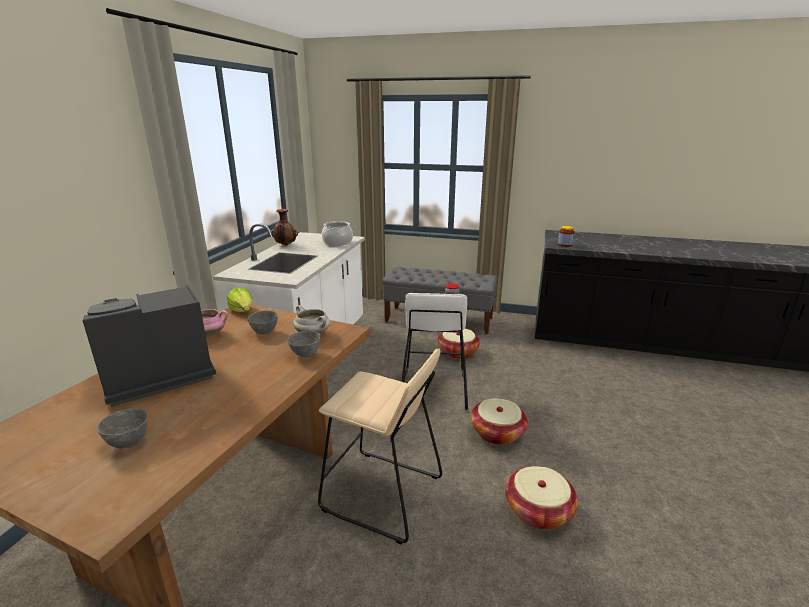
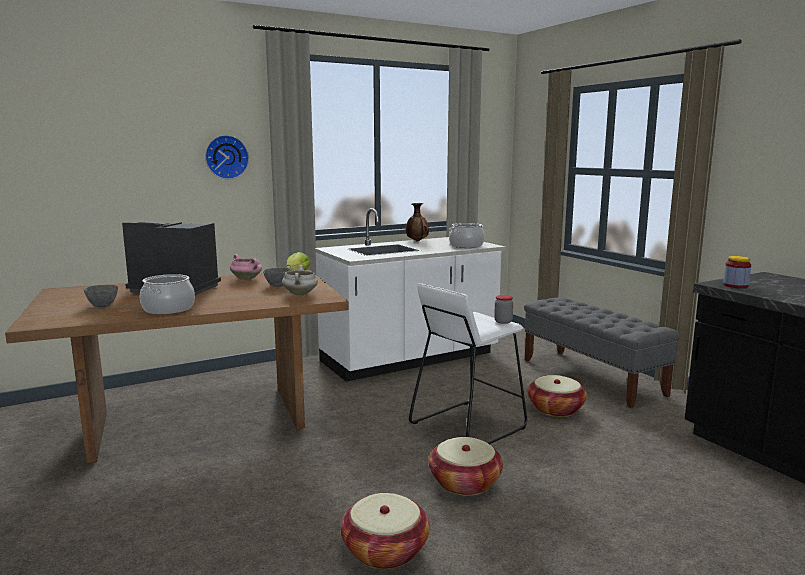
camera: 45 degrees right, 10 degrees down
grey bowl [288,331,321,357] -> none
beige stool [318,348,442,545] -> none
none -> cooking pot [140,274,195,314]
none -> wall clock [205,135,249,180]

